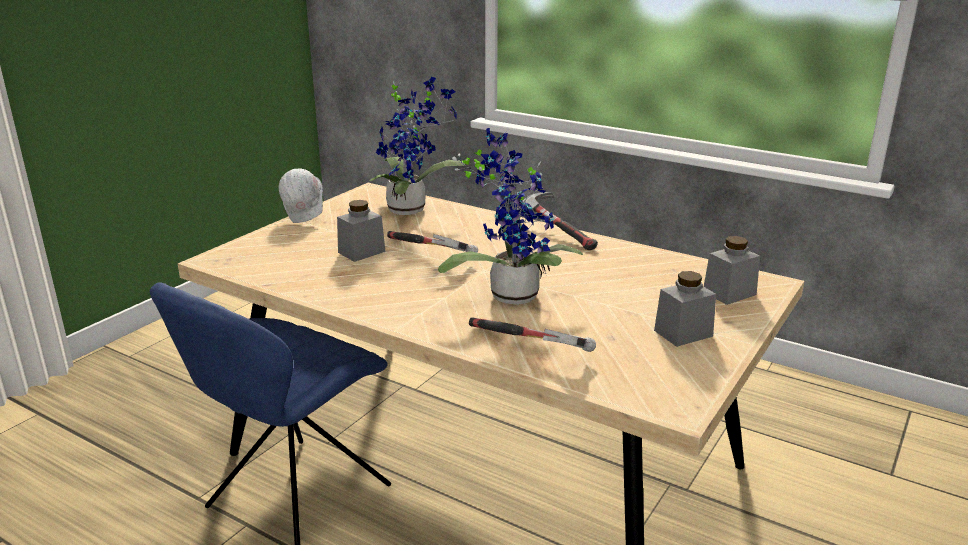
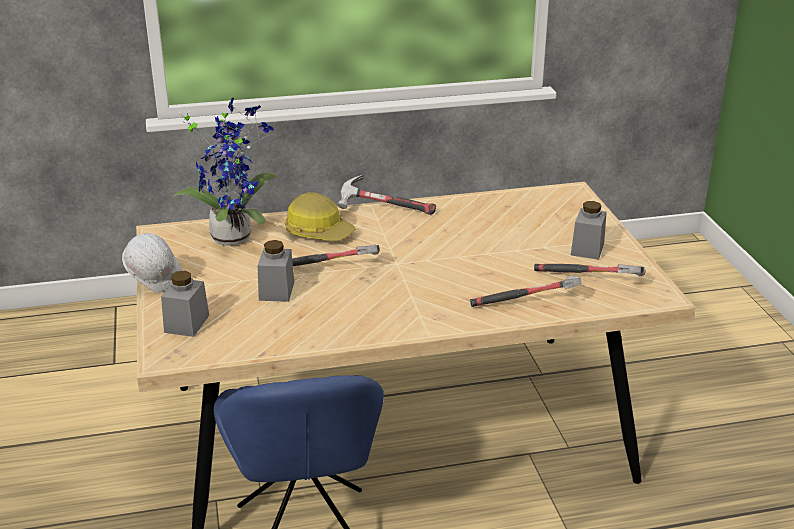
camera: 45 degrees left, 5 degrees up
potted plant [438,128,583,305] -> none
grey jar [704,236,760,305] -> grey jar moved to [161,271,209,337]
none -> hard hat [285,192,356,241]
none -> hammer [534,264,646,276]

